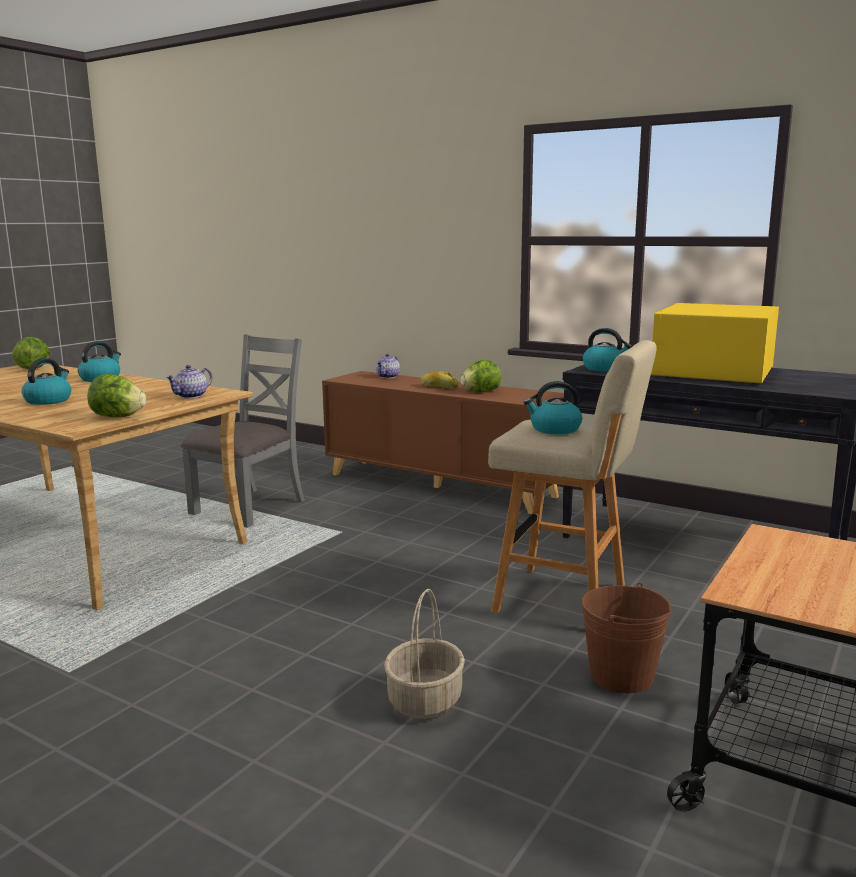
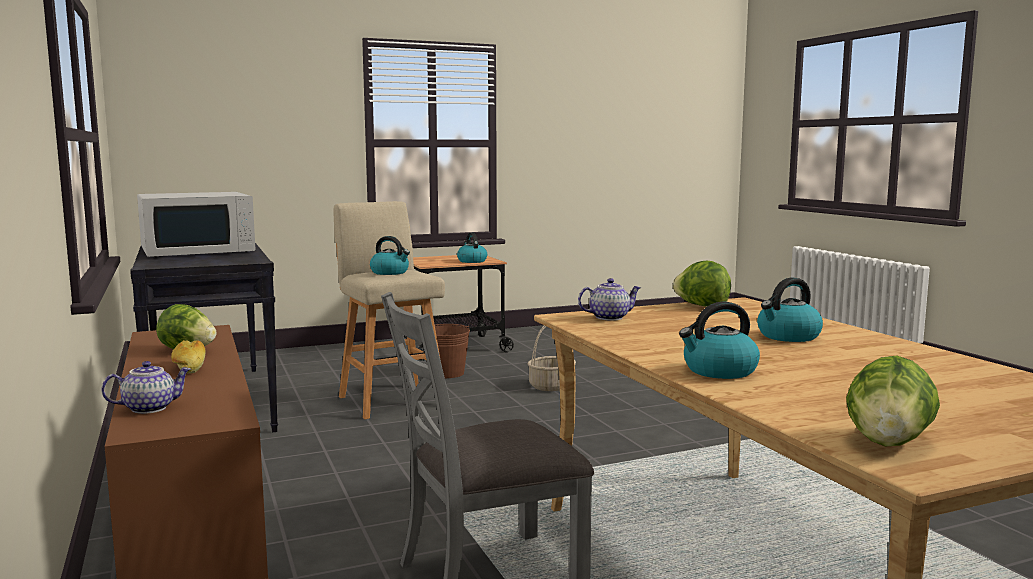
camera: 145 degrees left, 5 degrees down
kettle [583,328,632,372] -> kettle moved to [457,233,487,263]
yellow microwave [651,303,779,385] -> white microwave [137,192,255,257]

